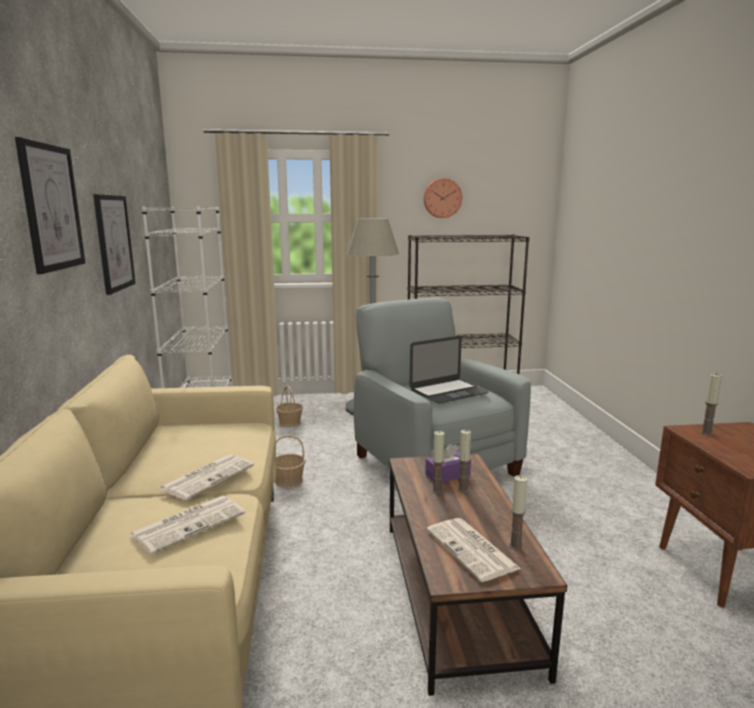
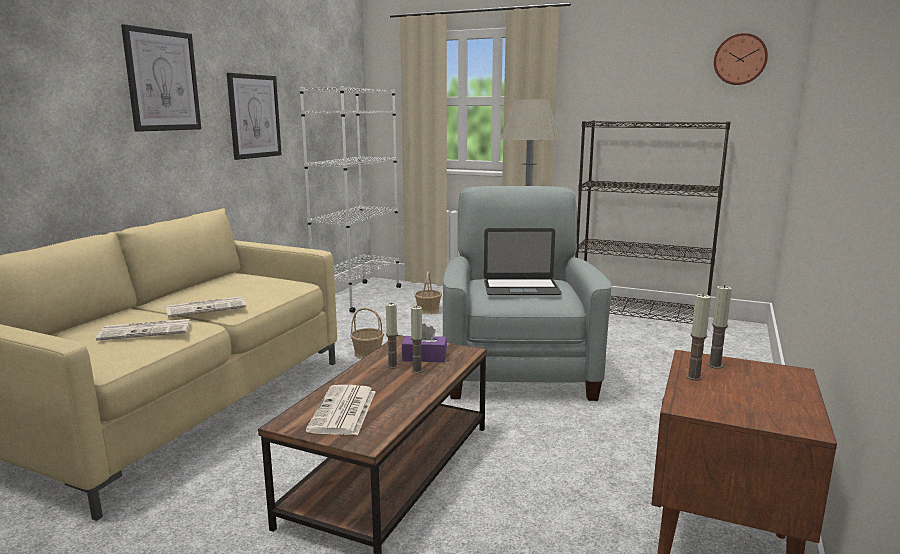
camera: 30 degrees right, 0 degrees up
wall clock [424,178,462,218] -> wall clock moved to [714,33,768,85]
candle [509,475,527,550] -> candle moved to [686,293,711,381]

